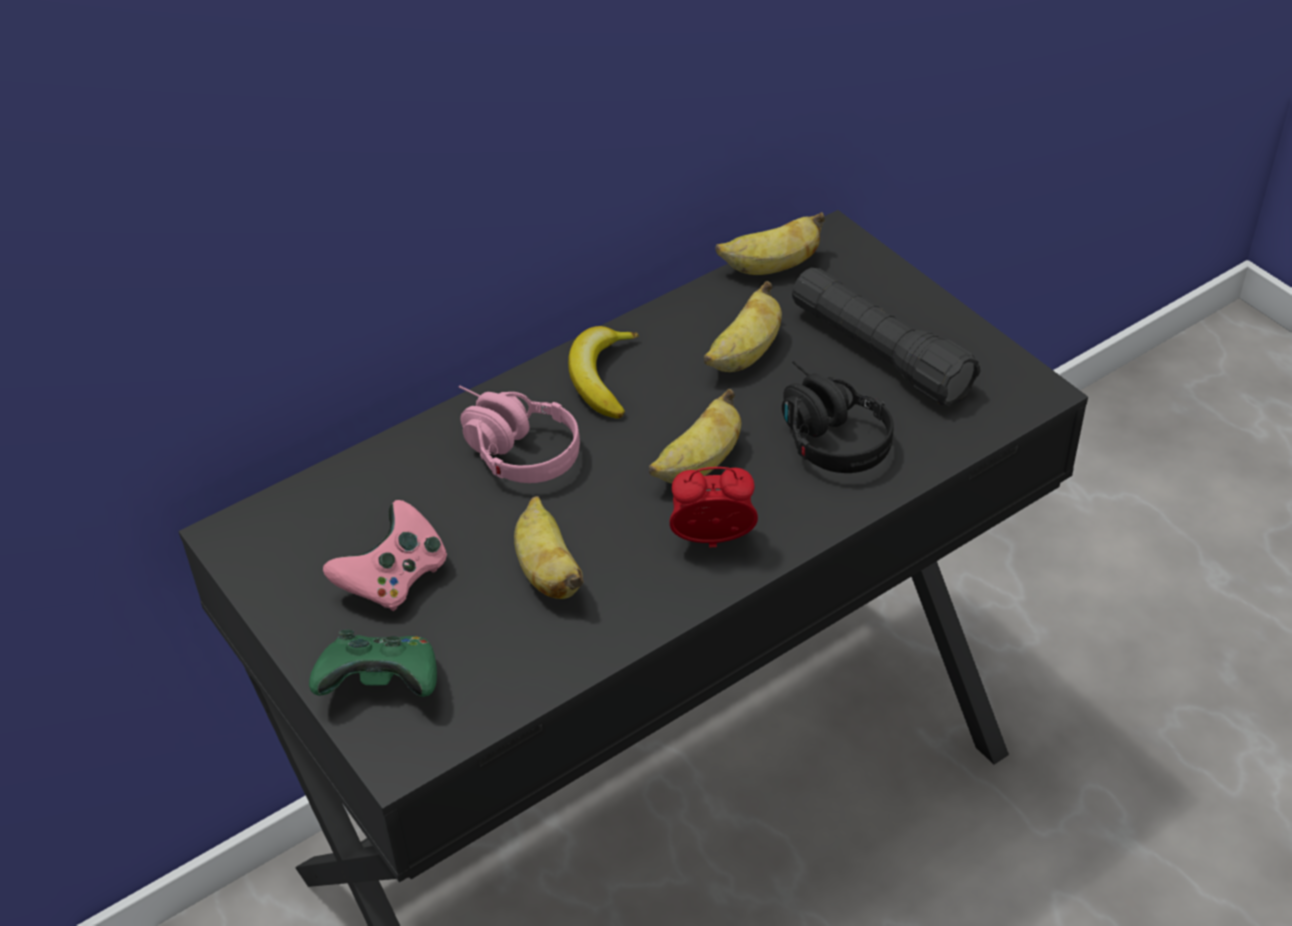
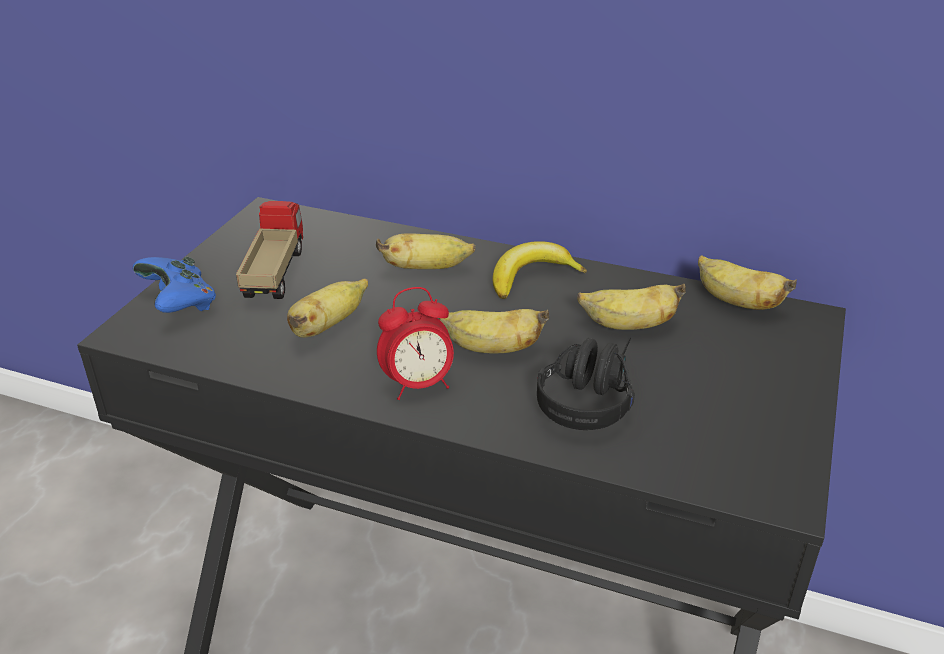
camera: 55 degrees right, 10 degrees down
green game controller [309,629,437,697] -> blue game controller [133,257,216,313]
pink game controller [323,500,447,611] -> toy truck [236,201,303,299]
pink headphones [459,385,580,483] -> banana [376,233,475,269]
alarm clock [670,467,758,547] -> alarm clock turned 105 degrees clockwise [377,287,454,400]
black flashlight [792,268,981,407] -> none

